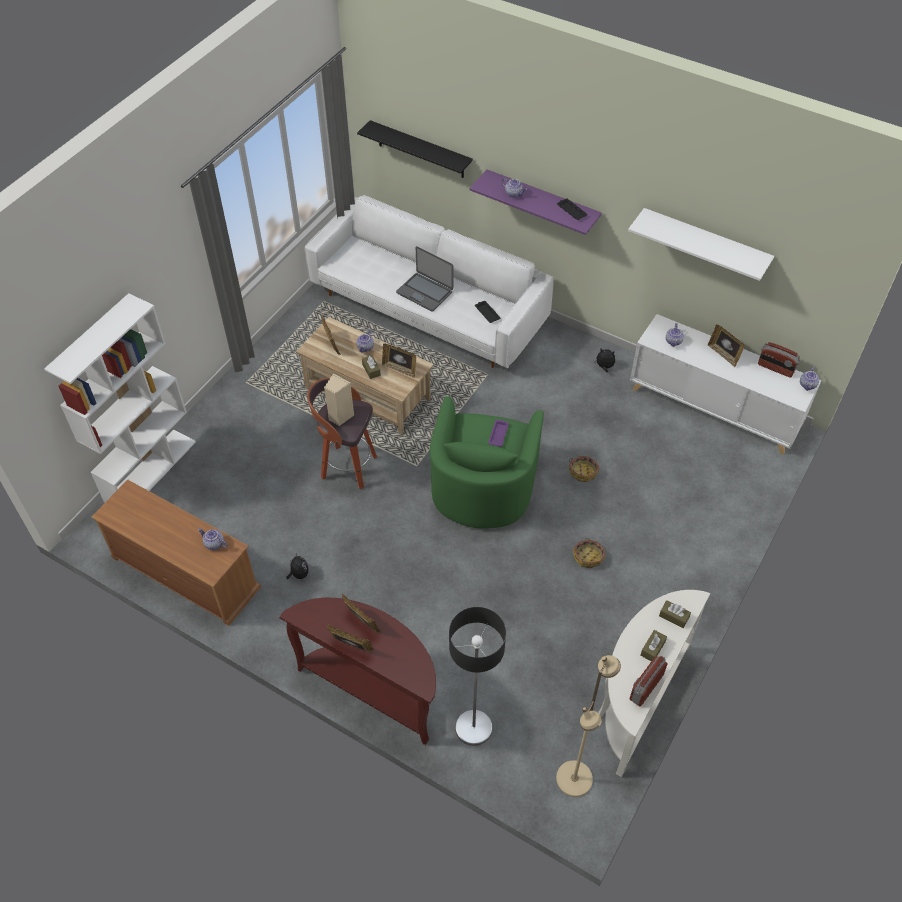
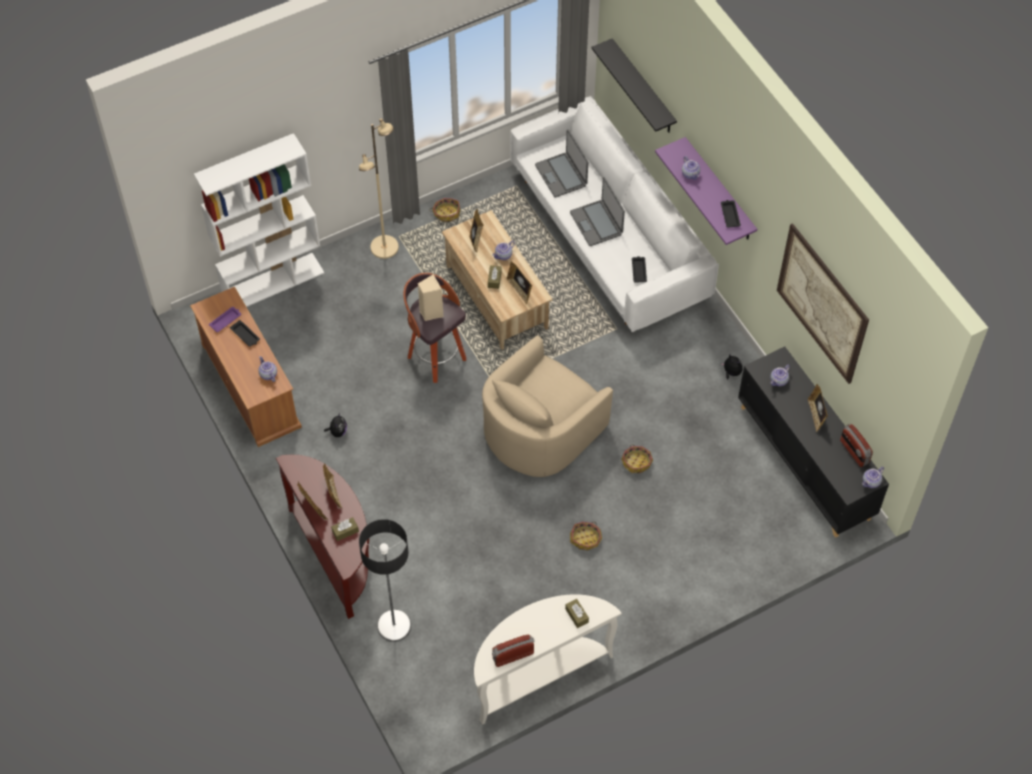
camera: 30 degrees right, 5 degrees up
green armchair [430,396,544,529] -> beige armchair [482,336,613,477]
purple tray [488,420,509,447] -> purple tray moved to [209,307,241,332]
beige floor lamp [556,655,621,797] -> beige floor lamp moved to [359,118,399,259]
white shelf [628,208,774,281] -> picture [777,223,869,384]
white cabinet [630,314,822,455] -> black cabinet [738,347,889,538]
brown tissue box [640,630,667,661] -> brown tissue box moved to [331,517,359,541]
none -> black tray [230,320,260,347]
none -> basket [429,198,460,222]
none -> laptop [535,129,588,198]

